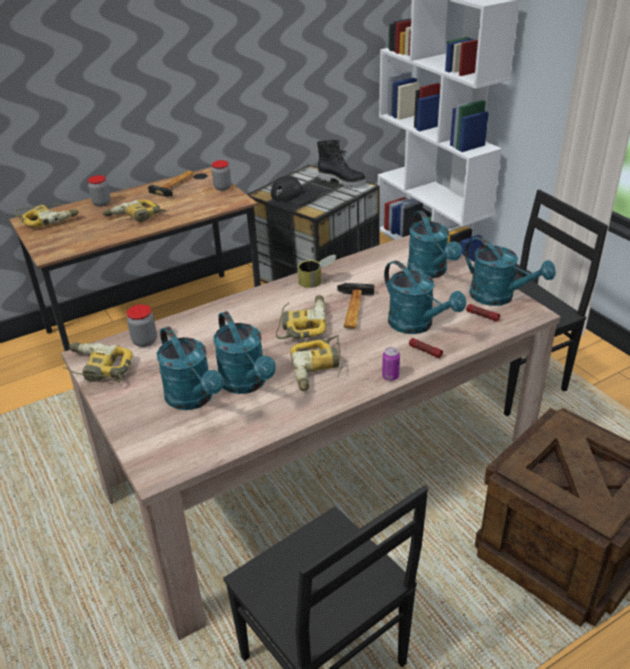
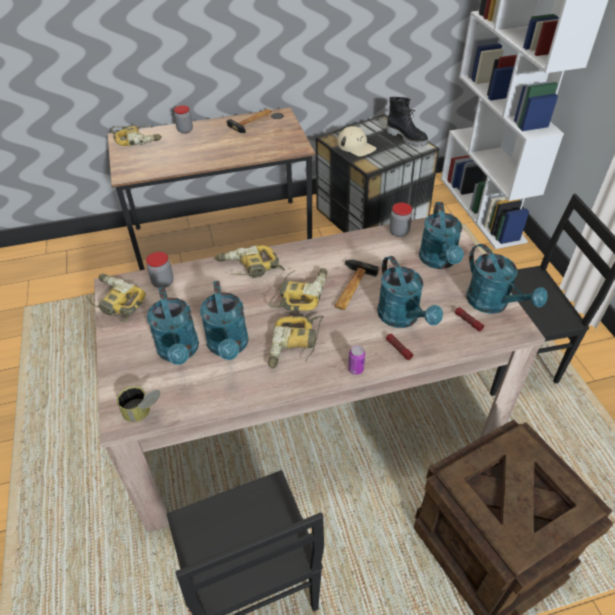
camera: 15 degrees right, 10 degrees up
power drill [102,199,166,223] -> power drill moved to [215,245,285,278]
jar [212,160,231,191] -> jar moved to [389,203,412,237]
black cap [271,176,315,205] -> beige cap [337,126,377,156]
can [297,255,336,288] -> can moved to [117,386,161,422]

